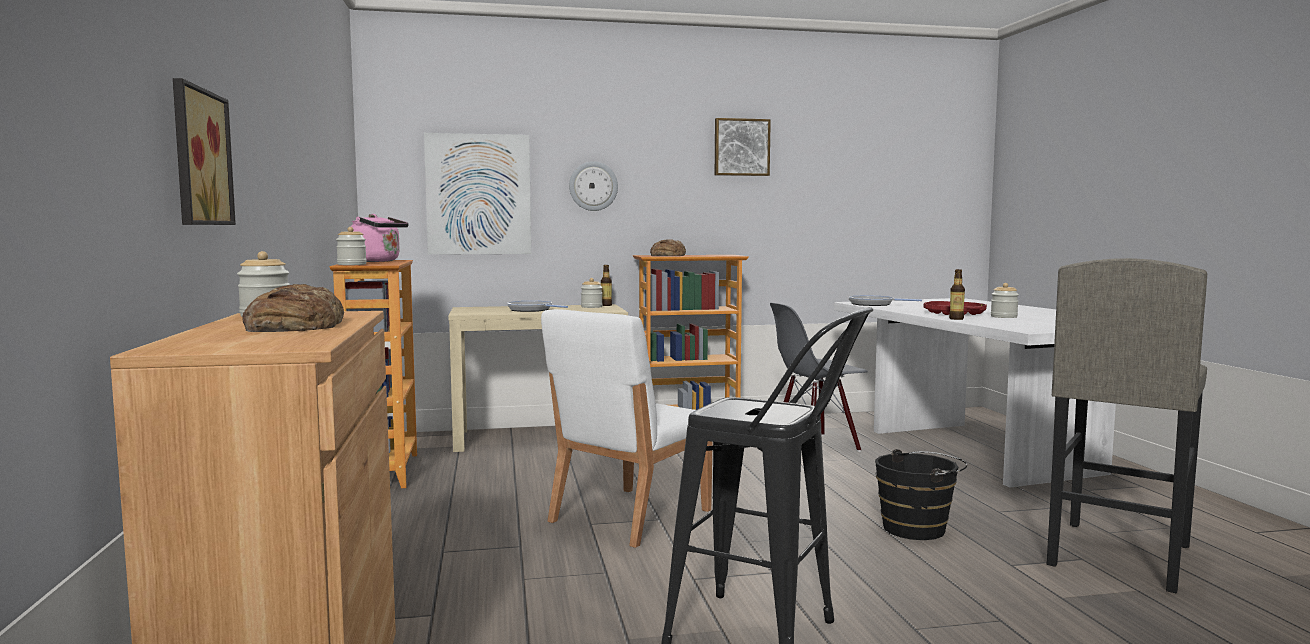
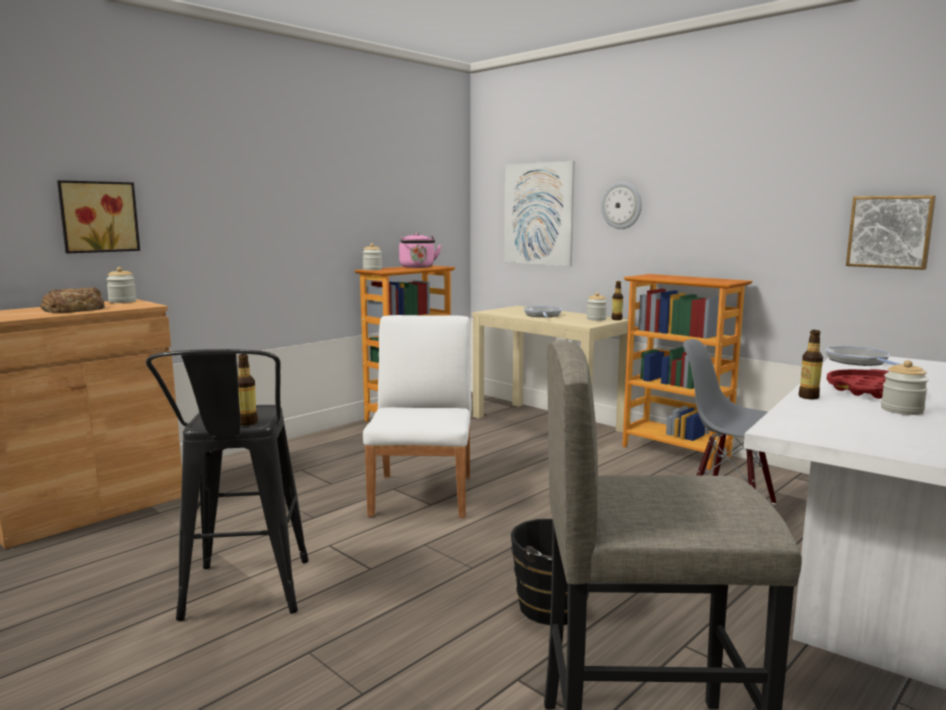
camera: 55 degrees right, 5 degrees up
white chair [541,309,713,548] -> white chair turned 90 degrees clockwise [363,315,472,518]
bread [650,239,686,256] -> none
picture [715,118,771,176] -> picture moved to [846,195,936,270]
none -> bottle [238,354,258,425]

